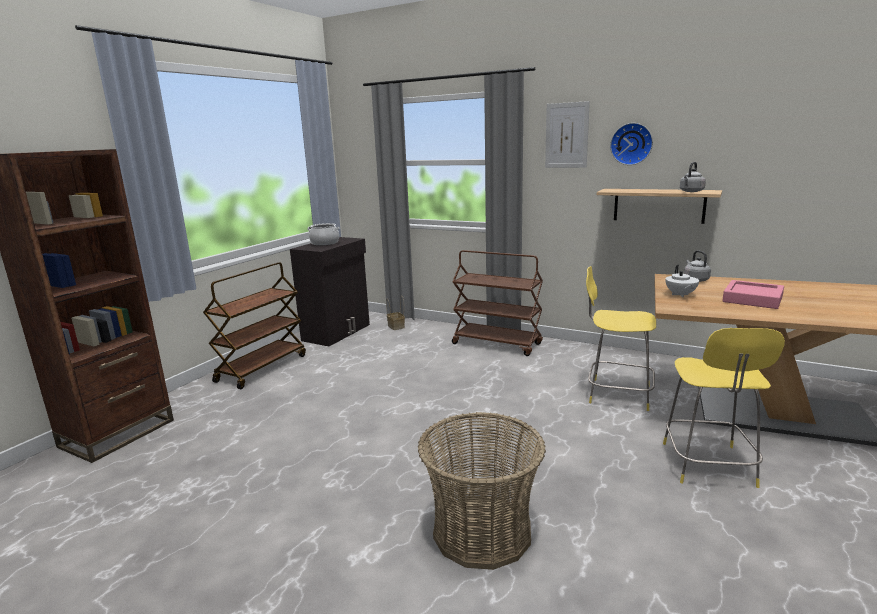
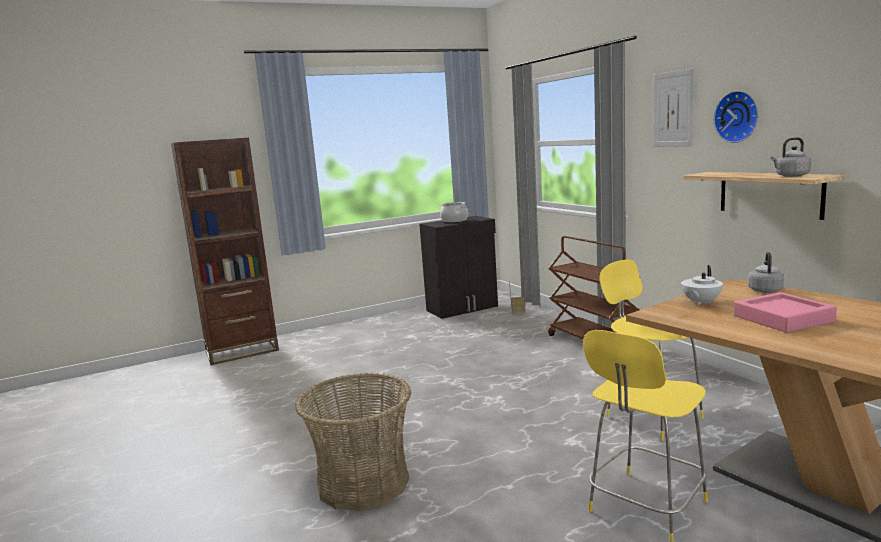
camera: 35 degrees right, 5 degrees down
brown cart [203,262,306,389] -> none

